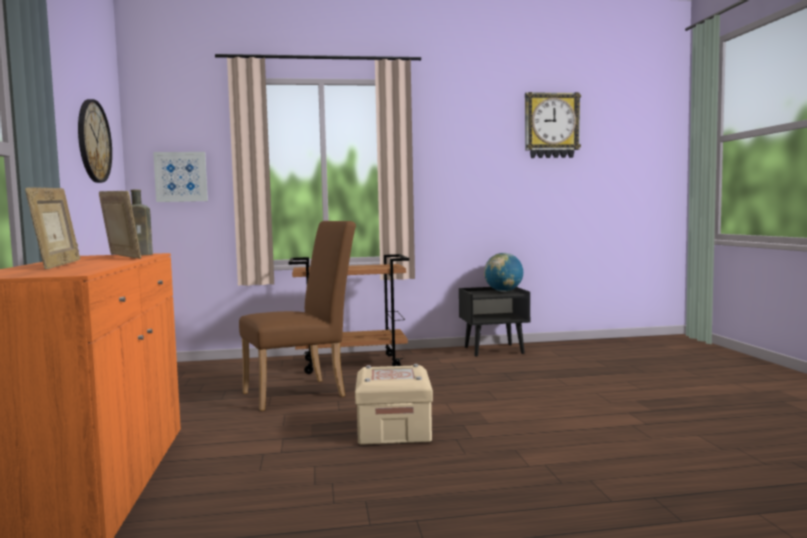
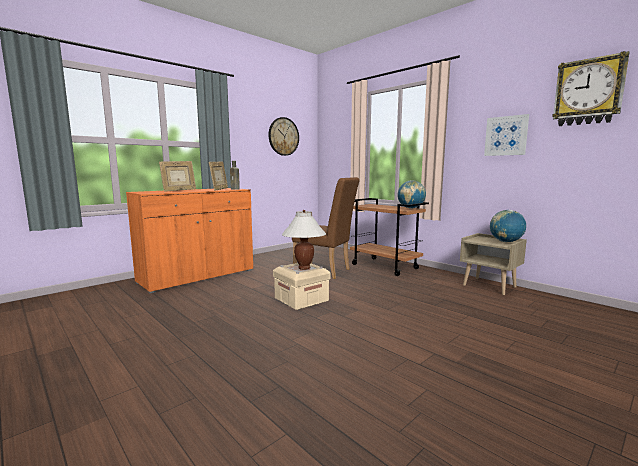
camera: 55 degrees right, 5 degrees up
picture [153,152,208,202] -> picture moved to [484,114,529,156]
black nightstand [459,287,530,357] -> beige nightstand [460,233,527,295]
none -> white table lamp [282,210,326,270]
none -> globe [397,181,426,208]

